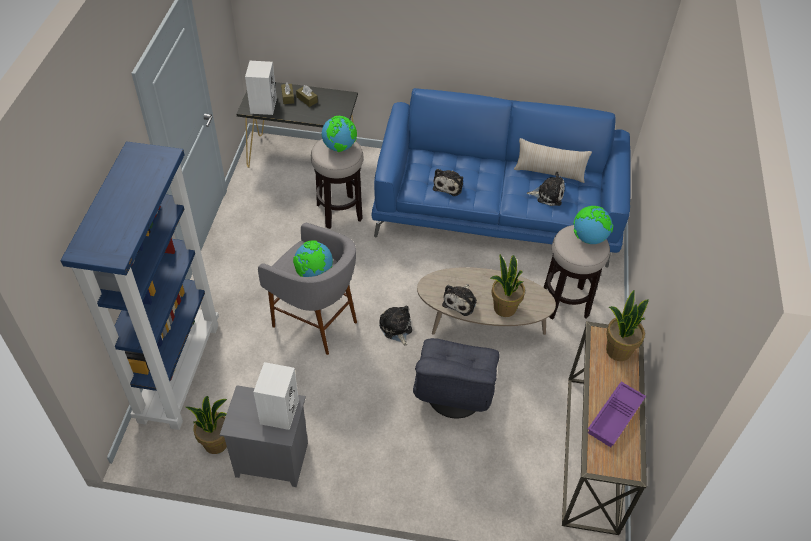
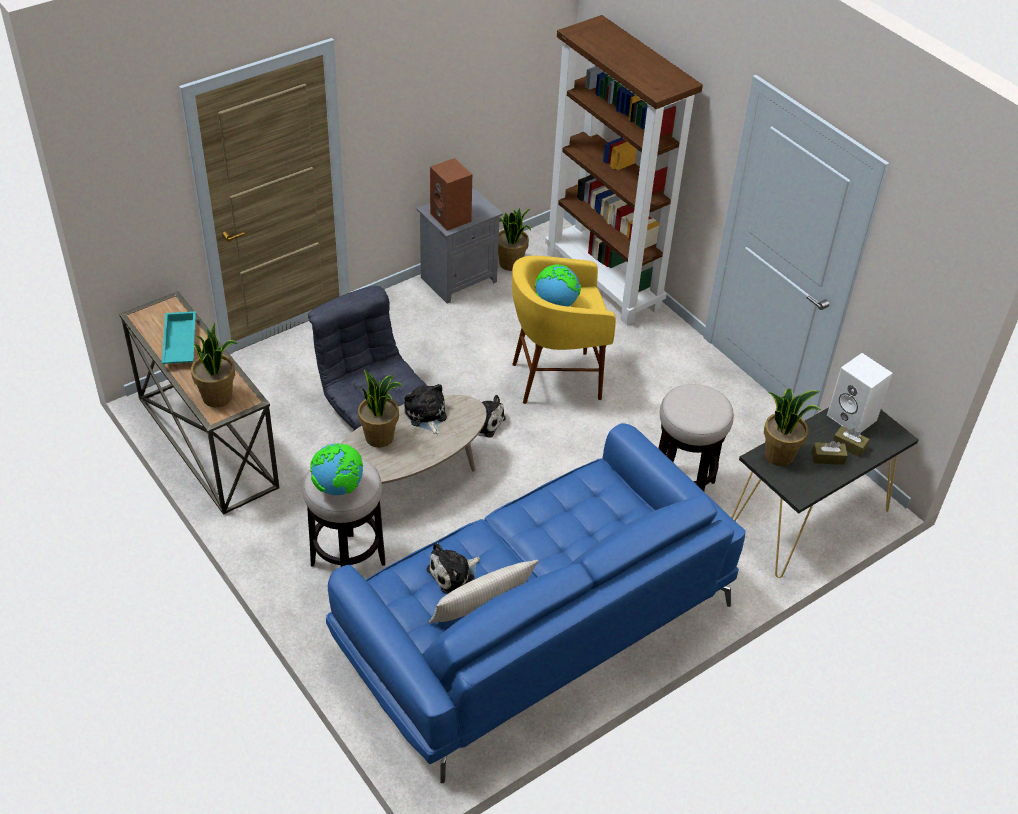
camera: 135 degrees right, 5 degrees down
blue bookcase [60,141,219,430] -> brown bookcase [545,15,703,325]
white speaker [253,362,299,430] -> brown speaker [430,158,472,231]
grey stool [258,223,357,355] -> yellow stool [512,256,616,404]
globe [322,116,357,152] -> none
plush toy [433,169,463,196] -> none
purple tray [588,382,646,447] -> turquoise tray [162,311,196,364]
none -> potted plant [764,388,821,466]

